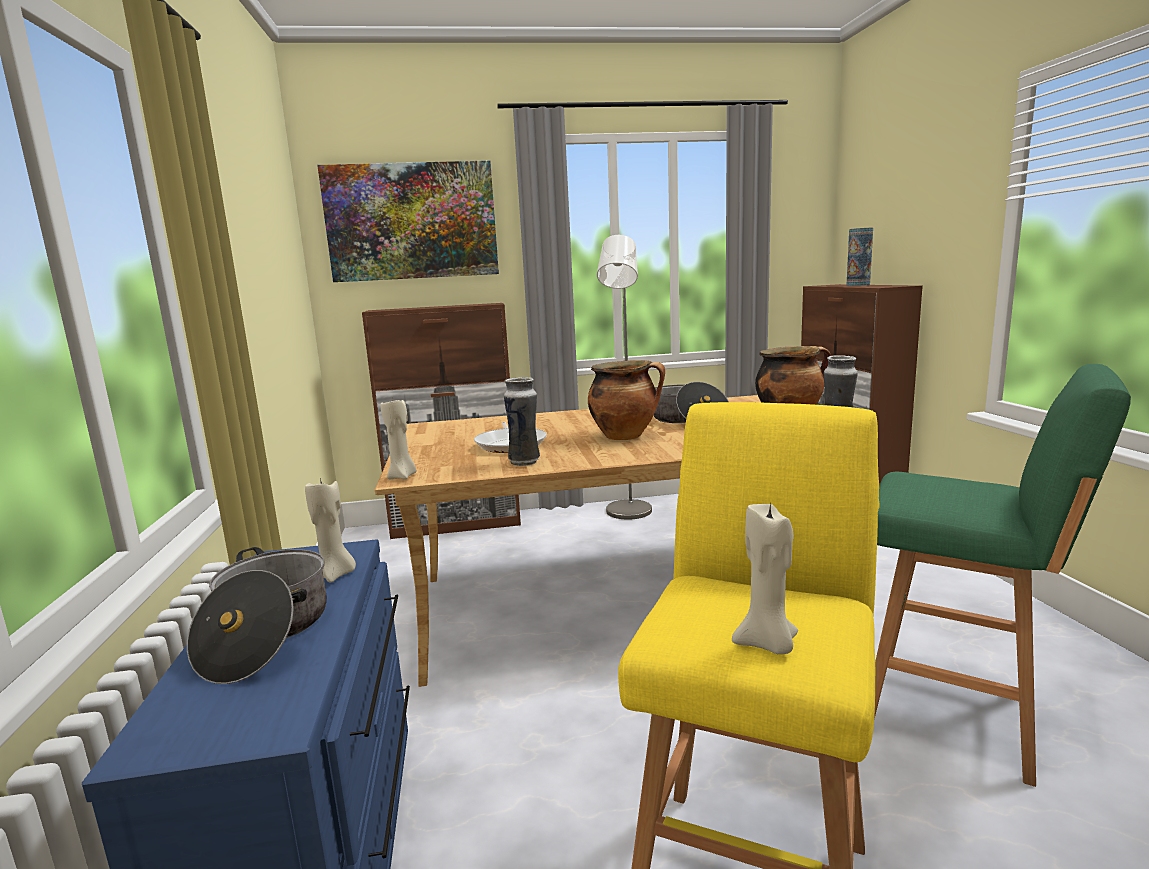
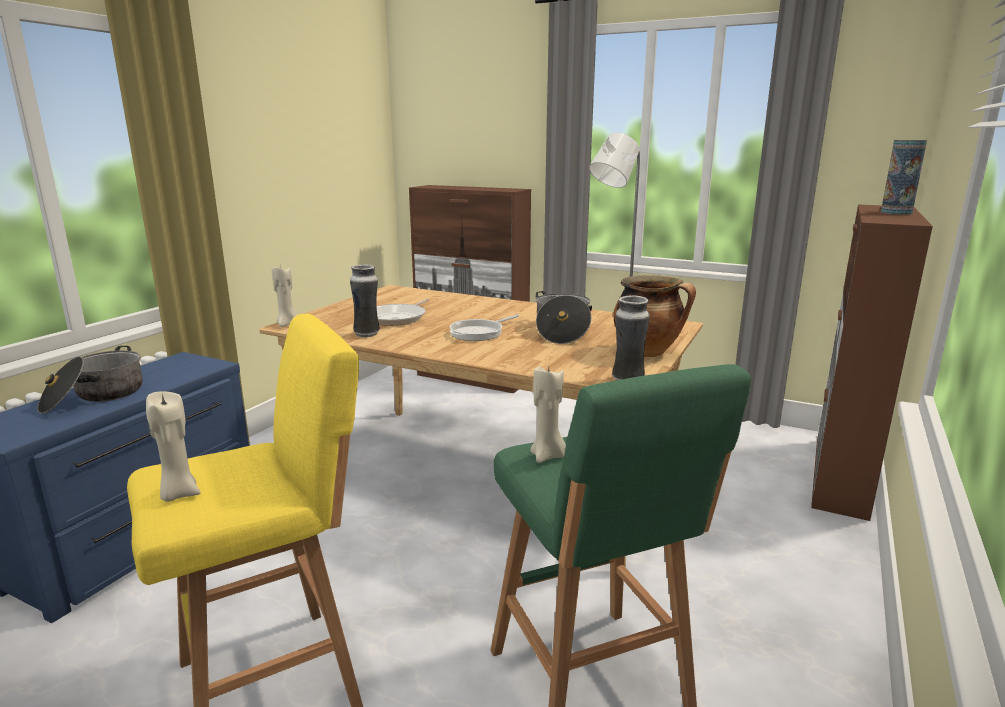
camera: 35 degrees right, 5 degrees up
beige candle [305,478,356,583] -> beige candle moved to [530,367,566,463]
picture [317,161,499,282] -> none
cooking pot [588,360,665,440] -> frying pan [450,314,519,341]

